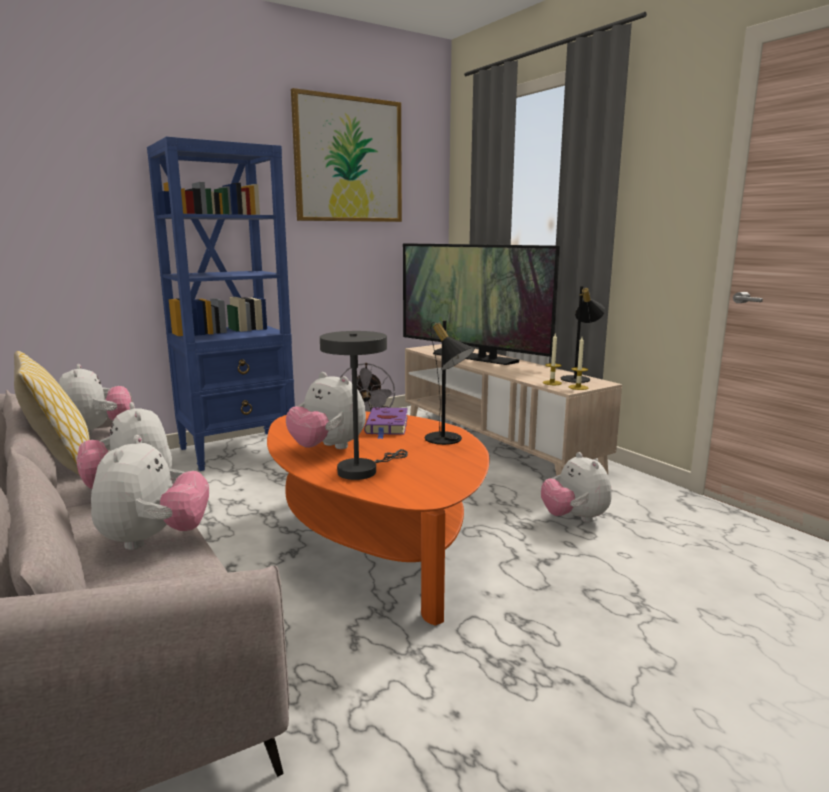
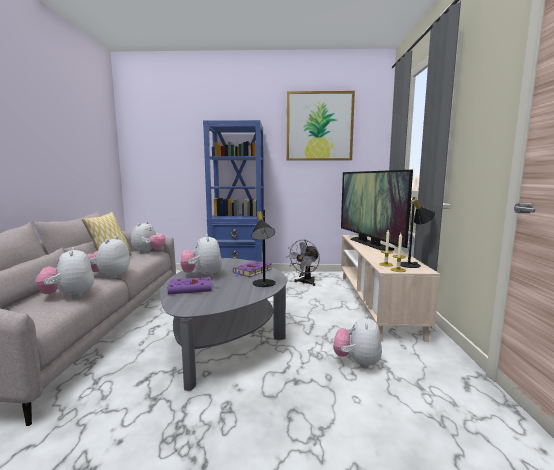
camera: 35 degrees right, 5 degrees down
plush toy [91,435,209,550] -> plush toy turned 120 degrees clockwise [35,247,94,298]
orange coffee table [267,411,490,626] -> grey coffee table [160,258,288,391]
grey table lamp [320,331,408,480] -> purple book [167,277,219,294]

